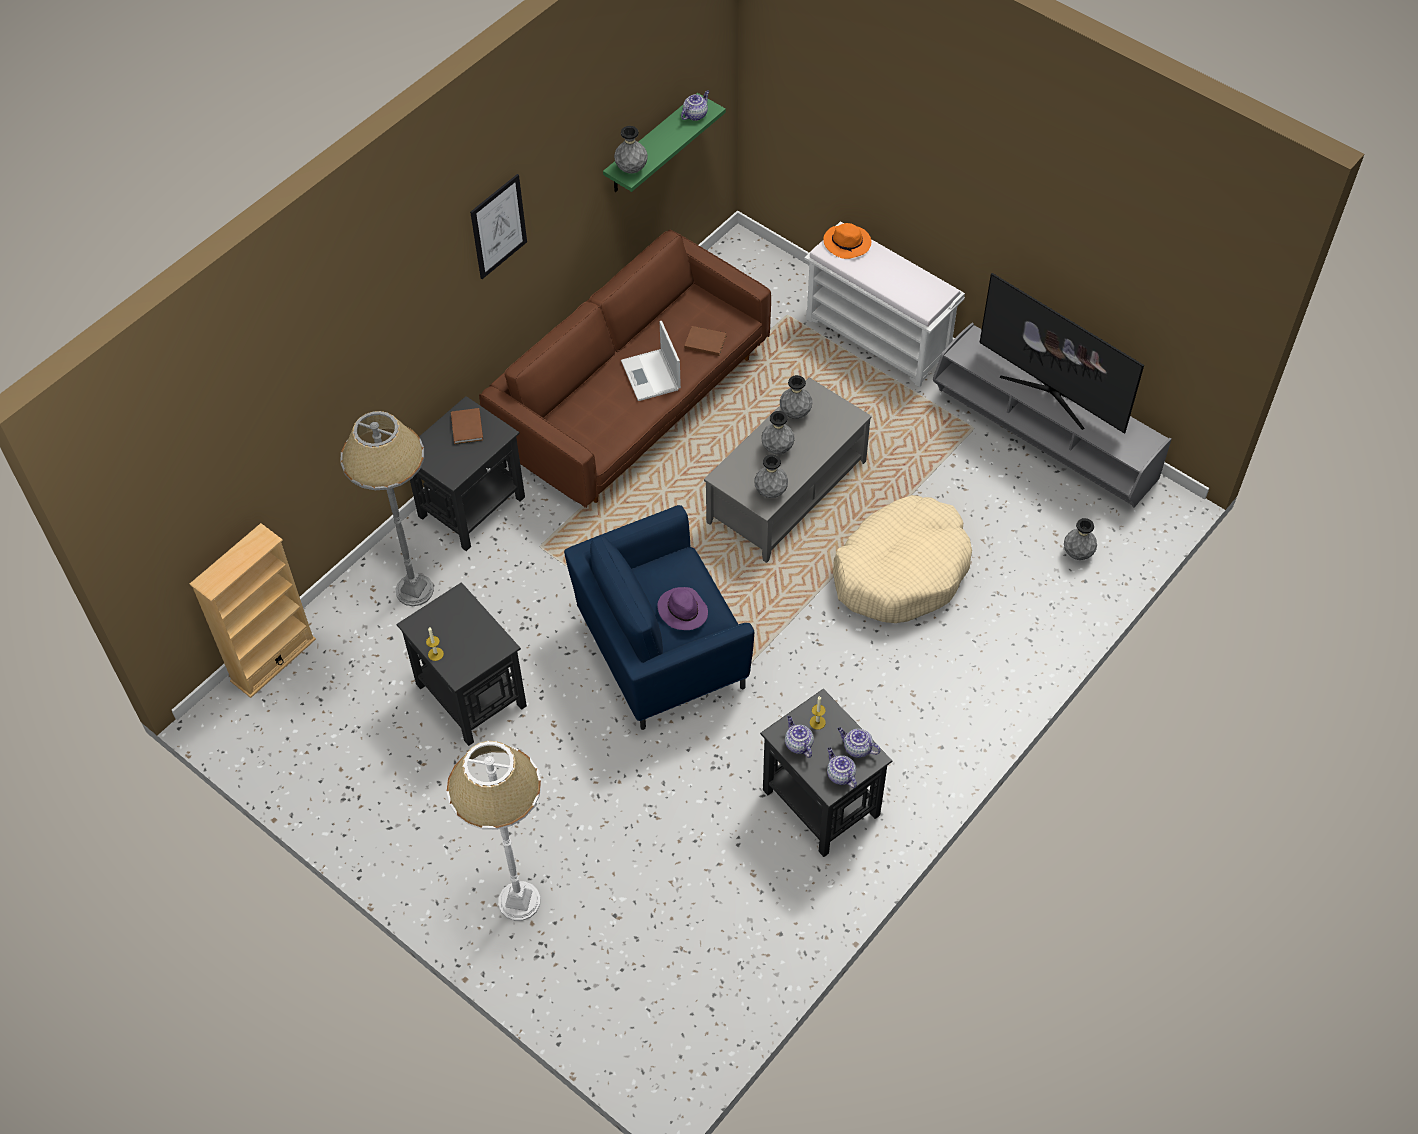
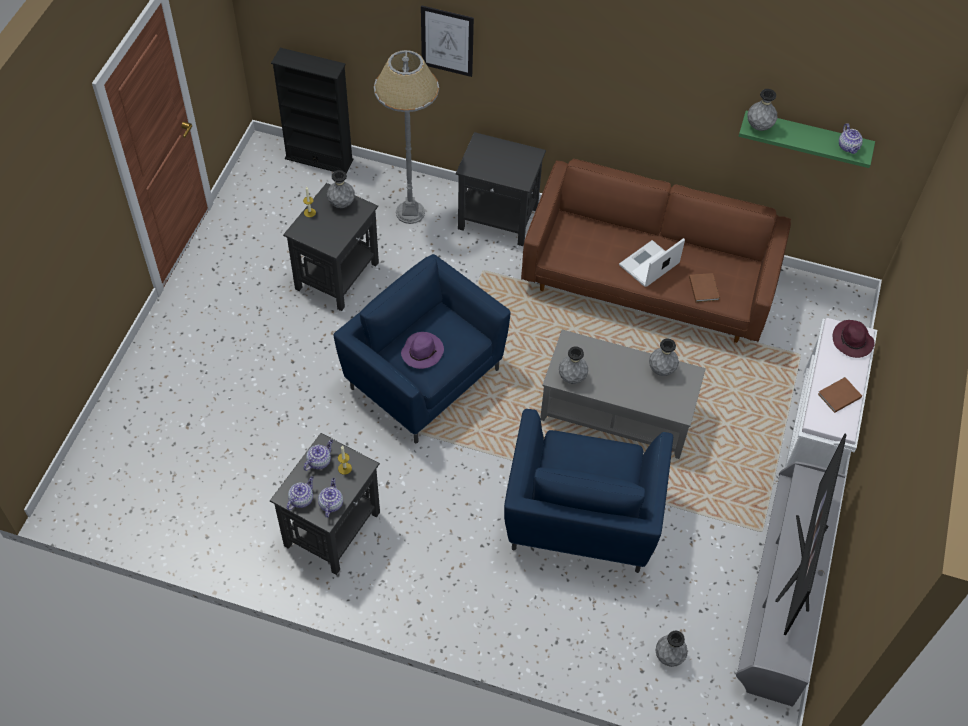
camera: 65 degrees right, 0 degrees up
beige bookcase [190,523,316,698] -> black bookcase [271,48,353,173]
white floor lamp [447,741,541,921] -> none
brown book [451,408,483,444] -> brown book moved to [818,377,862,413]
picture [470,174,527,279] -> picture moved to [421,5,474,77]
teapot [681,90,709,121] -> teapot turned 60 degrees clockwise [839,123,863,154]
grey vase [761,411,795,455] -> grey vase moved to [327,170,355,208]
orange hat [823,223,871,259] -> purple hat [833,320,875,358]
beige dog bed [833,495,972,623] -> blue armchair [504,409,673,573]

